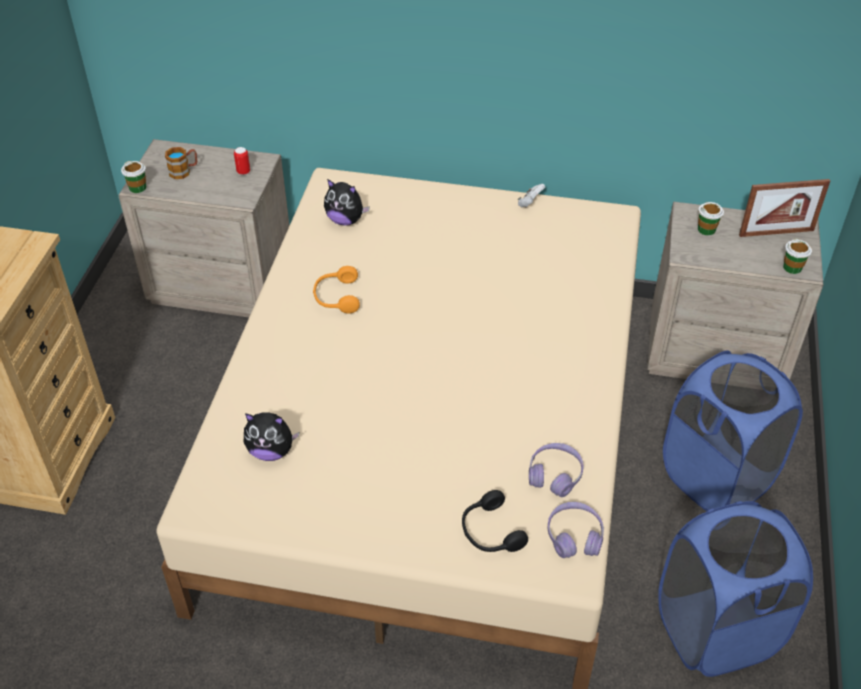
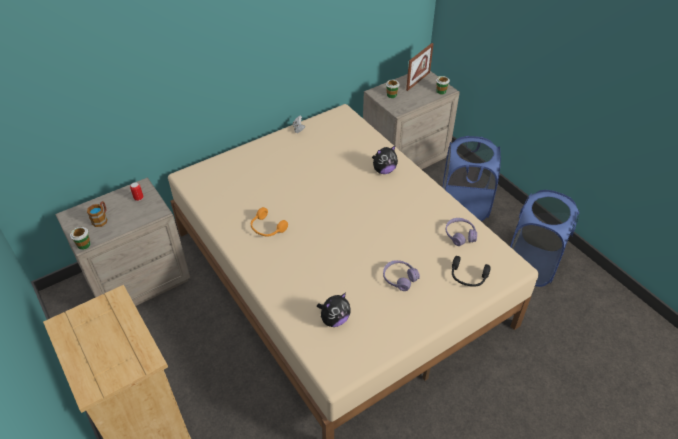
camera: 45 degrees left, 0 degrees up
plush toy [324,179,370,225] -> plush toy moved to [372,145,398,174]
purple headphones [547,502,604,558] -> purple headphones moved to [383,260,420,291]

